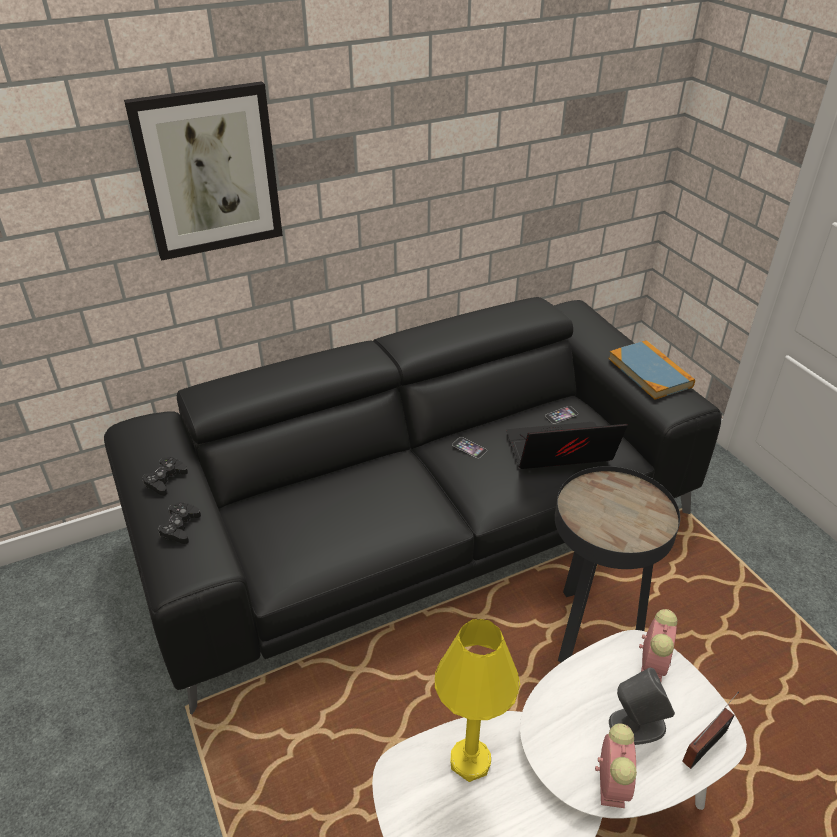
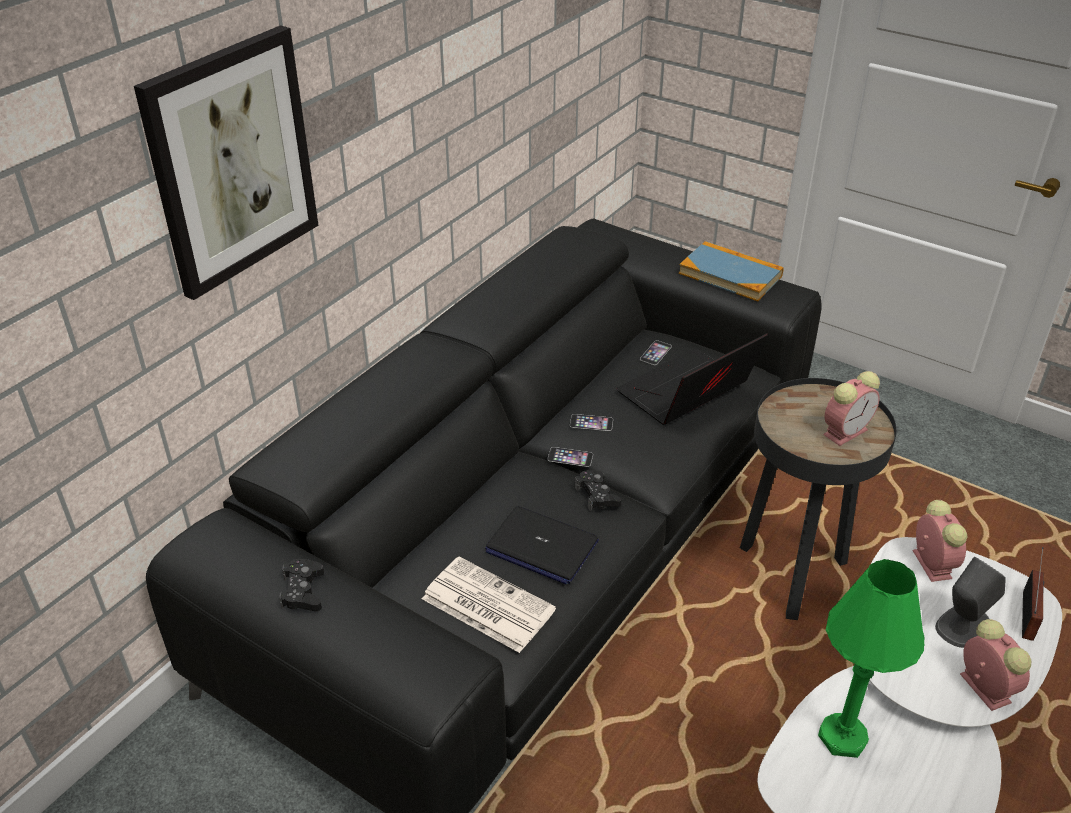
camera: 30 degrees left, 0 degrees up
black game controller [158,502,201,544] -> black game controller moved to [575,470,621,511]
yellow table lamp [435,619,520,782] -> green table lamp [818,559,925,758]
none -> newspaper [422,557,556,653]
none -> laptop [485,506,599,584]
none -> phone [547,447,593,467]
none -> alarm clock [823,371,880,446]

